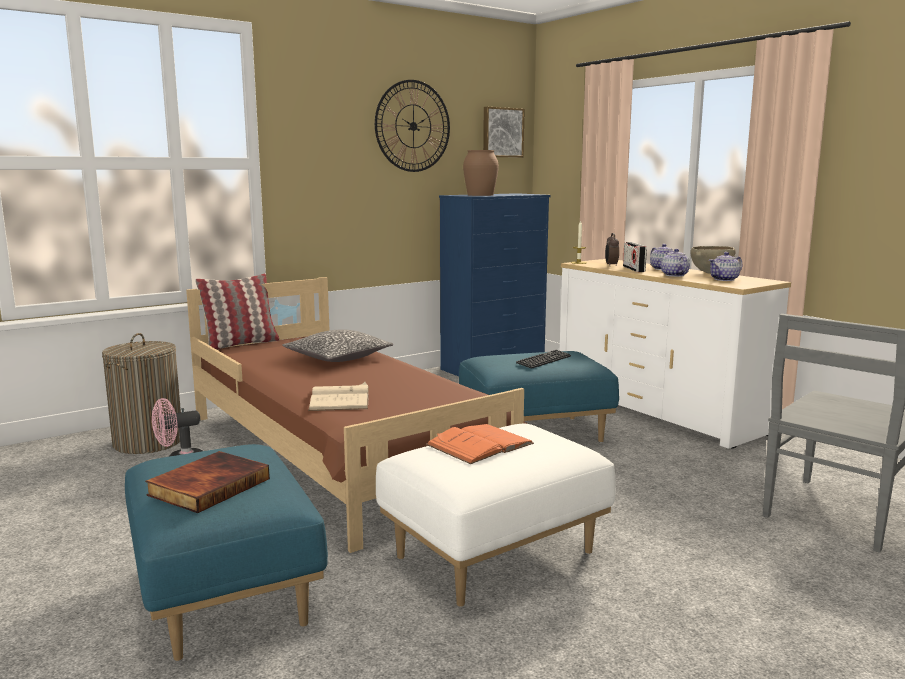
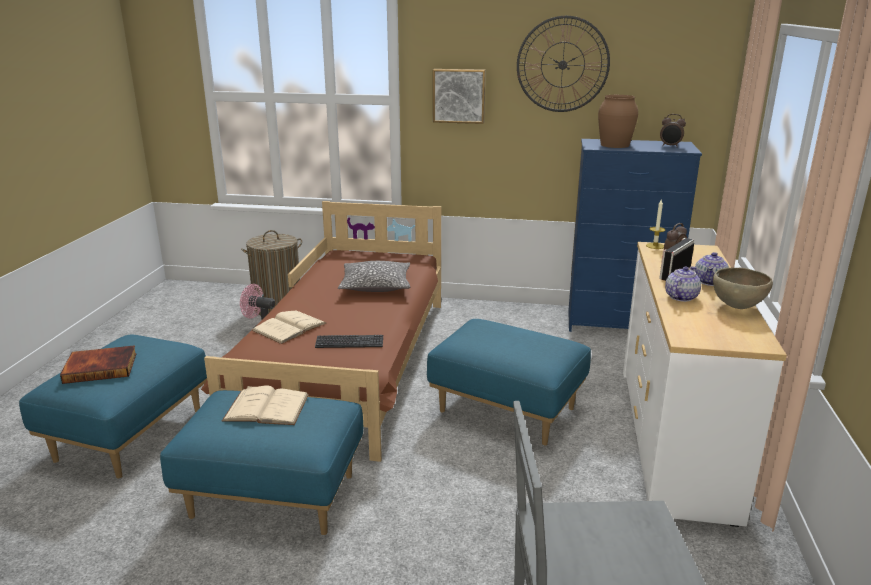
camera: 45 degrees right, 10 degrees up
pillow [195,273,279,350] -> none
white ottoman [376,424,616,607] -> blue ottoman [160,390,364,535]
orange book [426,424,534,464] -> beige book [222,385,309,425]
picture [483,107,525,157] -> picture moved to [433,69,486,124]
keyboard [516,350,571,369] -> keyboard moved to [315,335,383,348]
teapot [709,252,742,281] -> none
none -> alarm clock [660,114,686,147]

